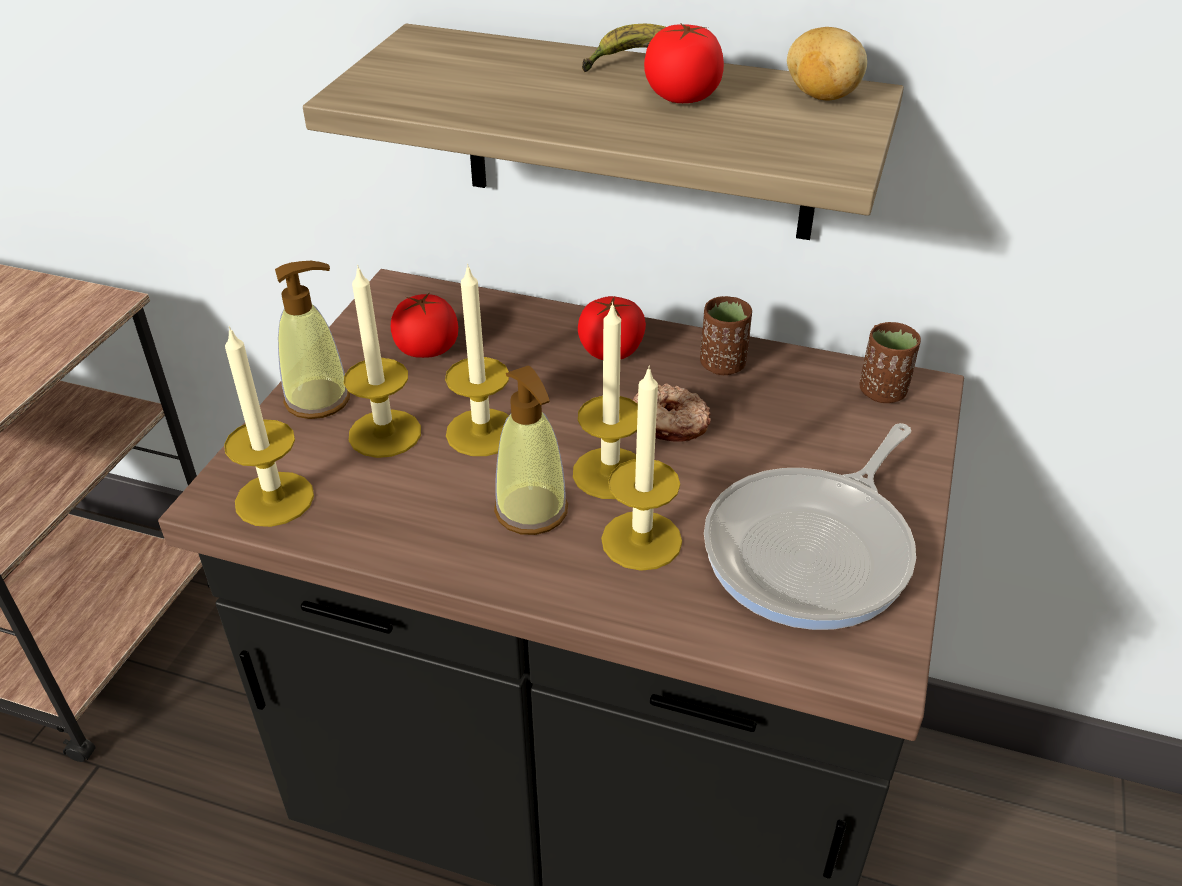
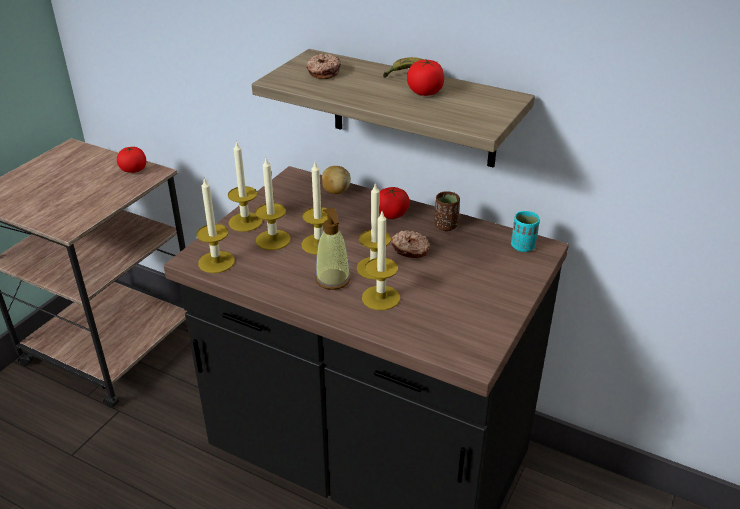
camera: 10 degrees right, 5 degrees down
soap dispenser [275,261,350,419] -> candle [228,140,263,232]
tomato [391,292,458,358] -> tomato moved to [117,147,146,173]
frying pan [704,423,916,630] -> none
potato [787,27,867,100] -> potato moved to [322,166,351,194]
brown cup [860,322,921,403] -> turquoise cup [511,211,540,252]
none -> donut [306,54,341,79]

